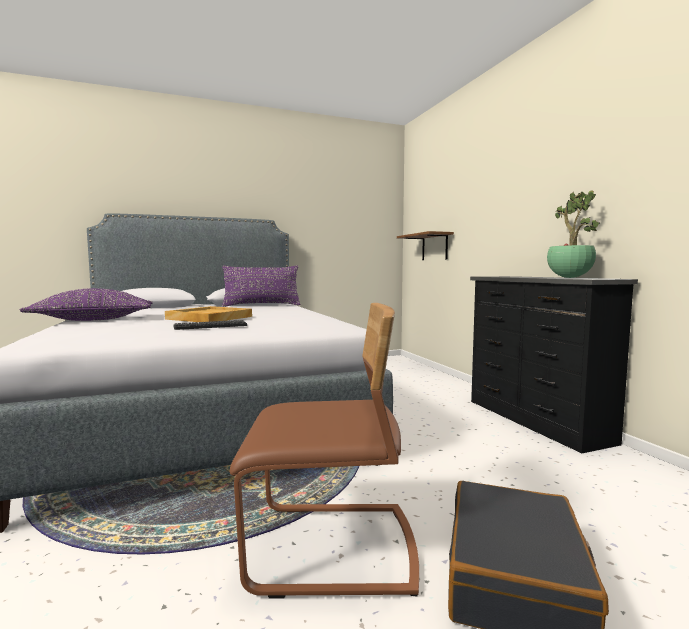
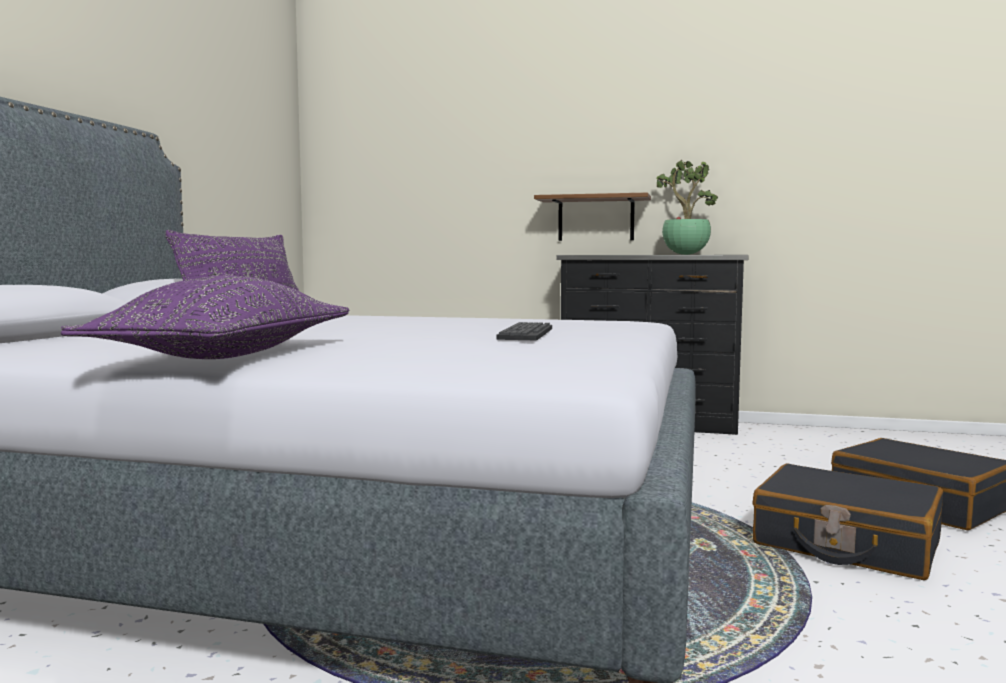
camera: 55 degrees left, 0 degrees up
beige tray [165,306,252,322] -> none
brown chair [230,303,419,599] -> black suitcase [752,463,943,580]
shelf [397,231,454,260] -> shelf moved to [534,192,651,241]

